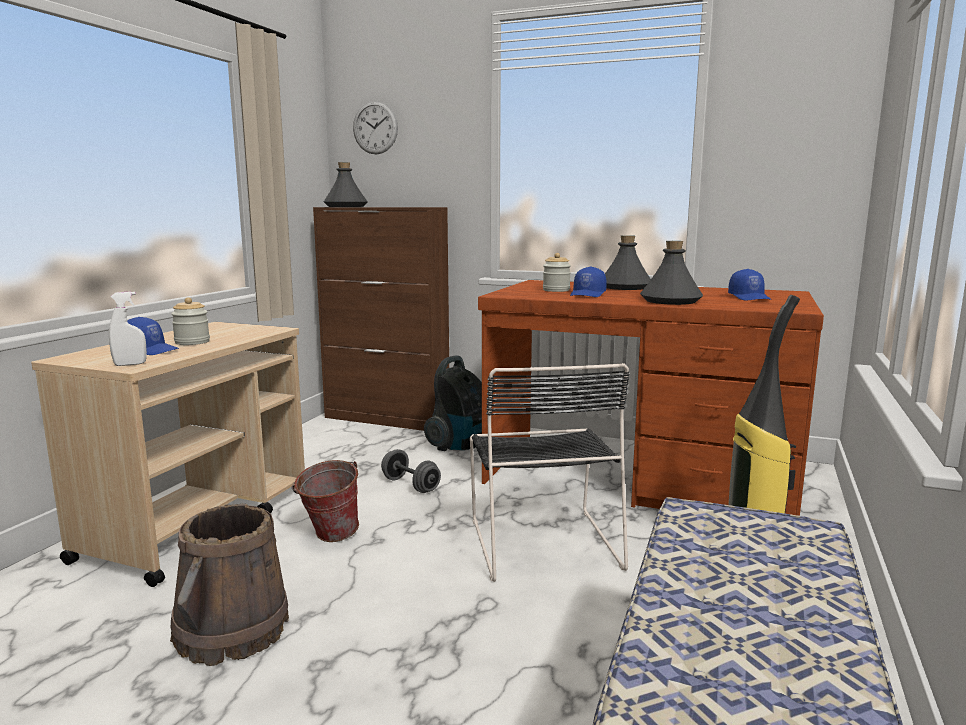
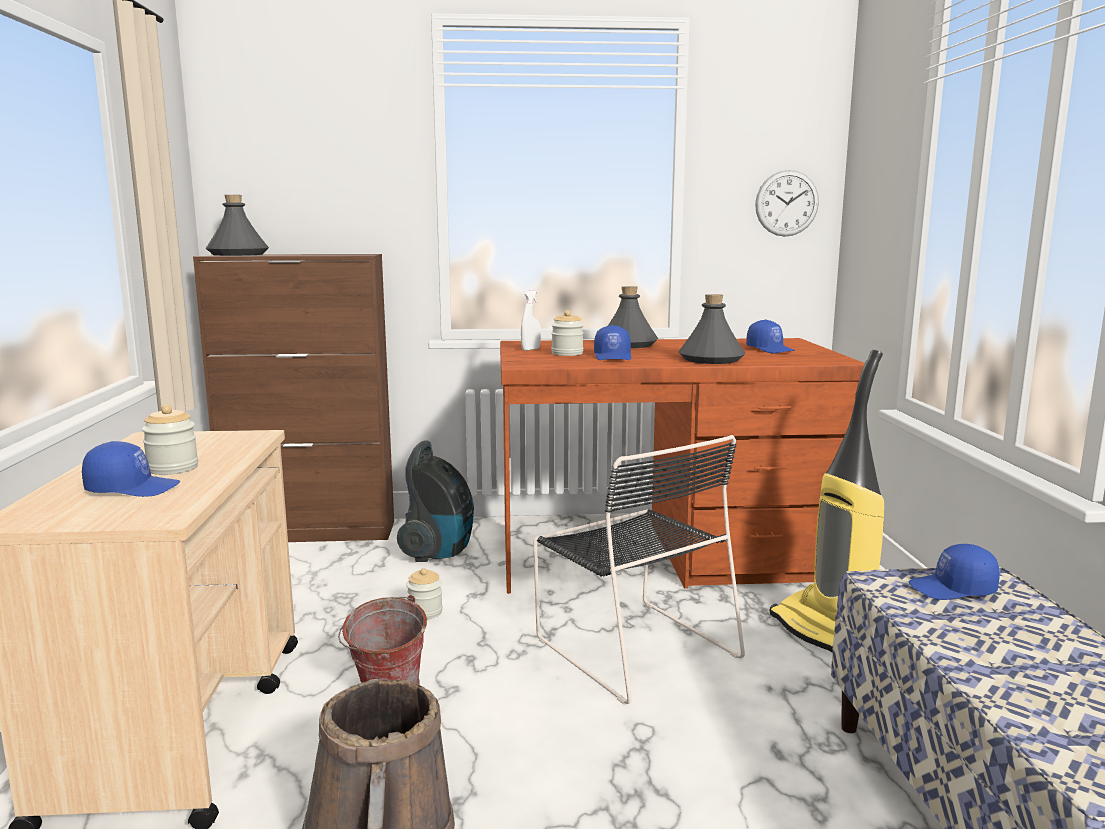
camera: 25 degrees left, 0 degrees up
white spray bottle [109,291,147,366] -> white spray bottle moved to [521,290,541,351]
wall clock [353,101,398,154] -> wall clock moved to [755,170,819,237]
grey dumbbell [381,449,441,493] -> jar [406,568,443,619]
none -> blue cap [908,544,1000,600]

